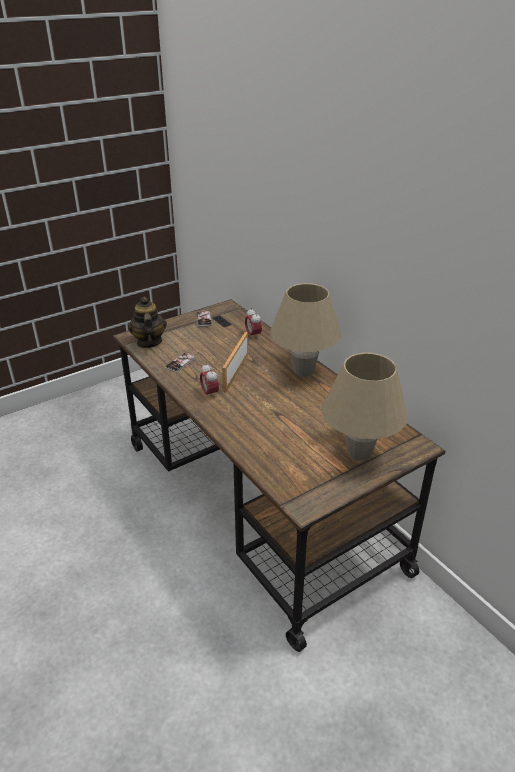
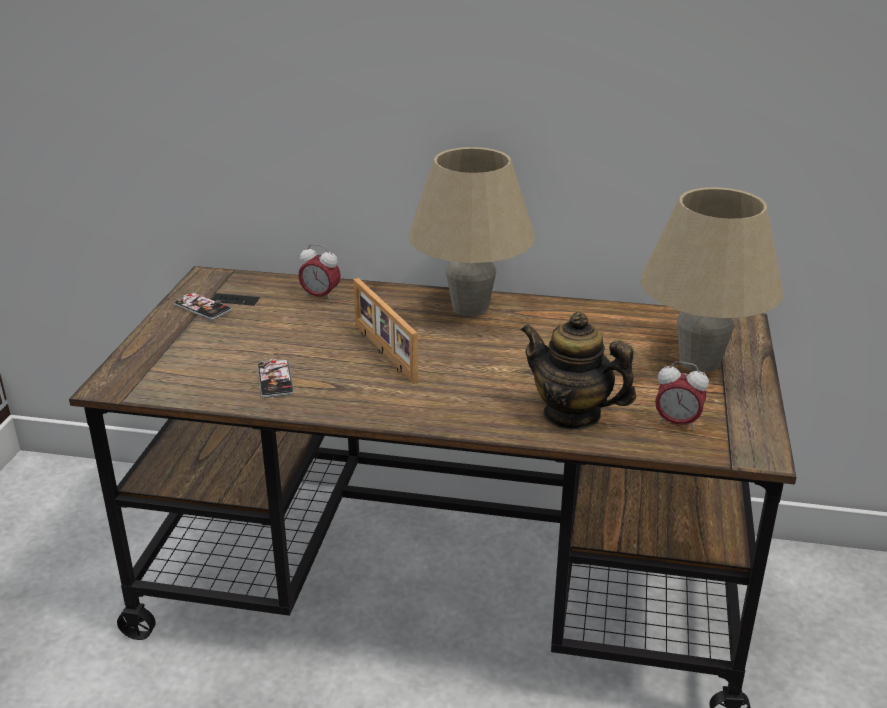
camera: 45 degrees left, 5 degrees down
teapot [128,297,167,348] -> teapot moved to [521,312,636,430]
alarm clock [200,363,219,400] -> alarm clock moved to [655,361,709,431]

